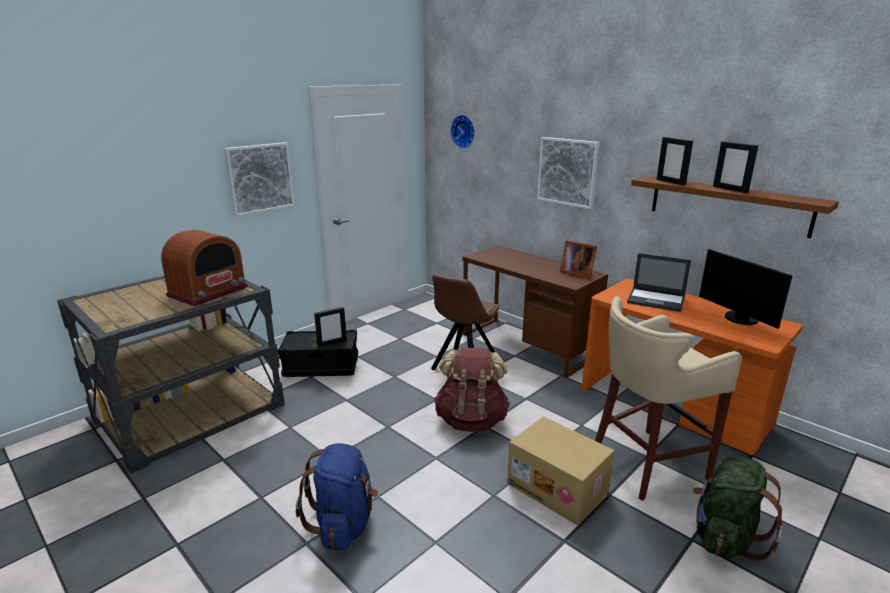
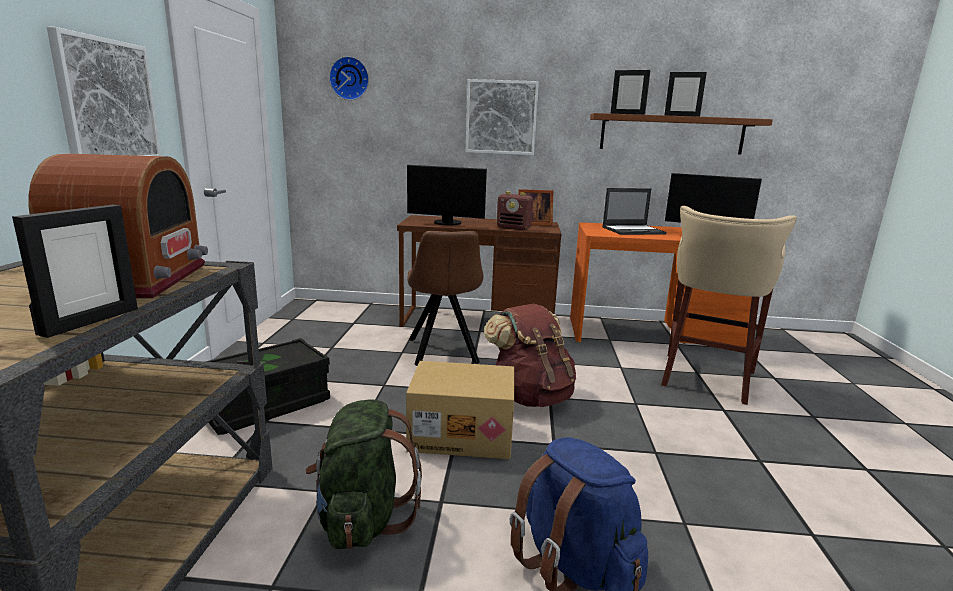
camera: 40 degrees left, 5 degrees down
picture frame [314,307,347,347] -> picture frame moved to [12,205,138,338]
cardboard box [507,416,615,525] -> cardboard box moved to [406,361,514,459]
green backpack [693,456,782,562] -> green backpack moved to [306,399,422,549]
none -> monitor [407,165,487,226]
none -> radio [497,191,533,230]

